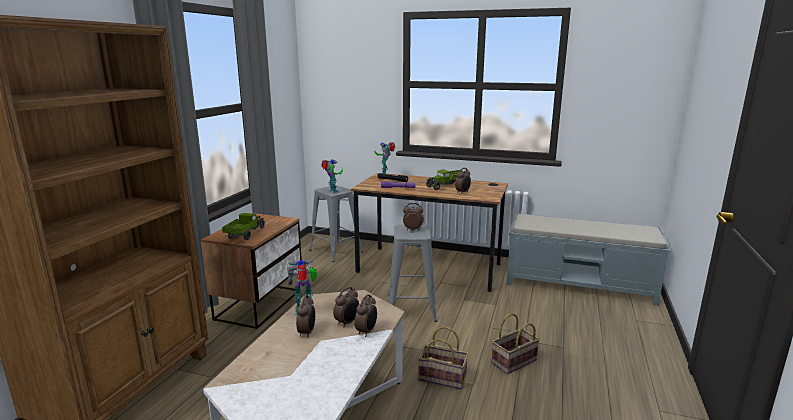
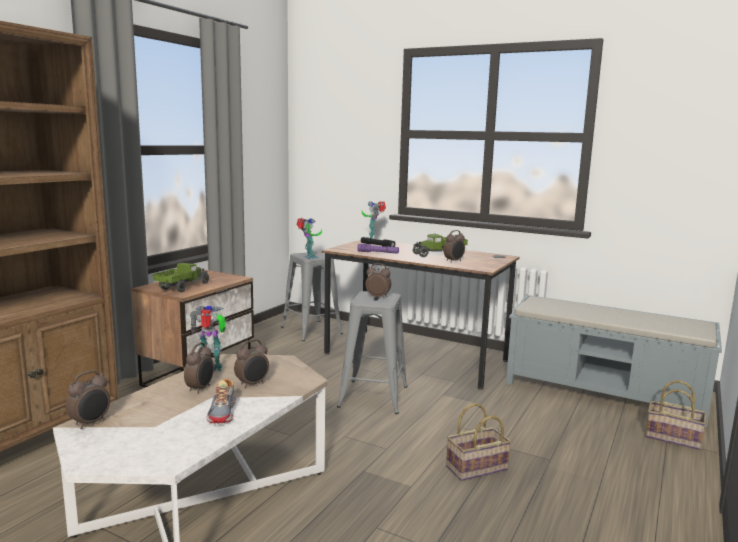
camera: 10 degrees right, 5 degrees down
alarm clock [355,294,377,337] -> alarm clock moved to [66,370,110,429]
basket [418,326,468,389] -> basket moved to [646,380,706,450]
none -> shoe [206,378,236,423]

